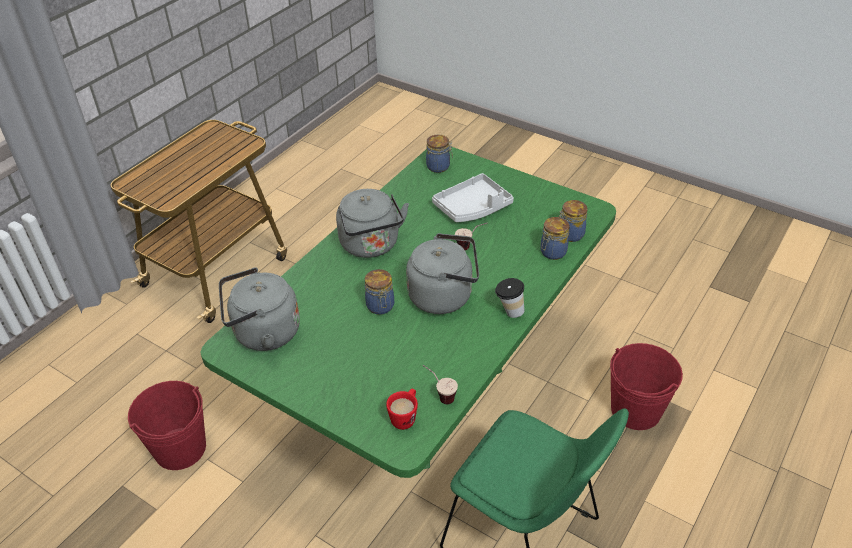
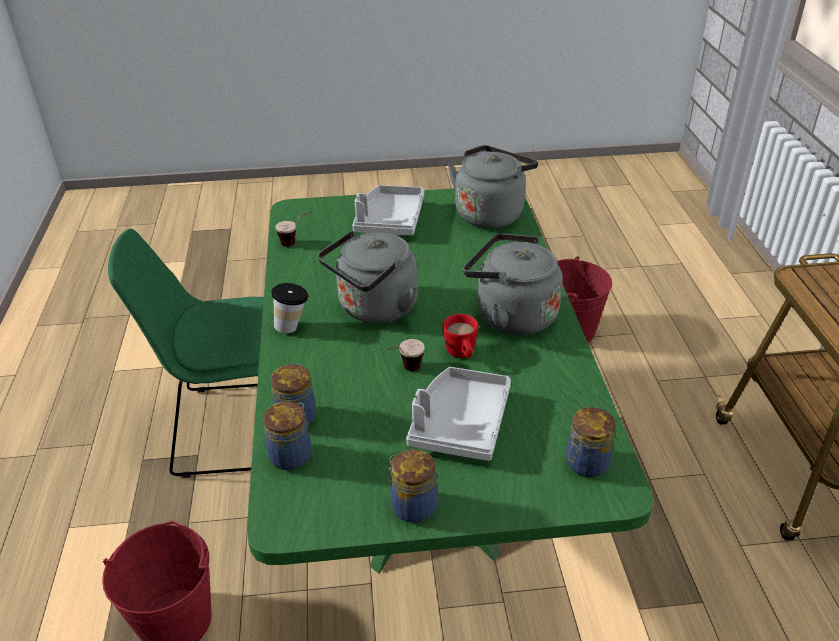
camera: 140 degrees right, 5 degrees down
jar [365,269,394,315] -> jar moved to [388,449,438,523]
red mug [386,389,418,430] -> red mug moved to [443,314,479,358]
none -> grey tray [352,185,424,235]

